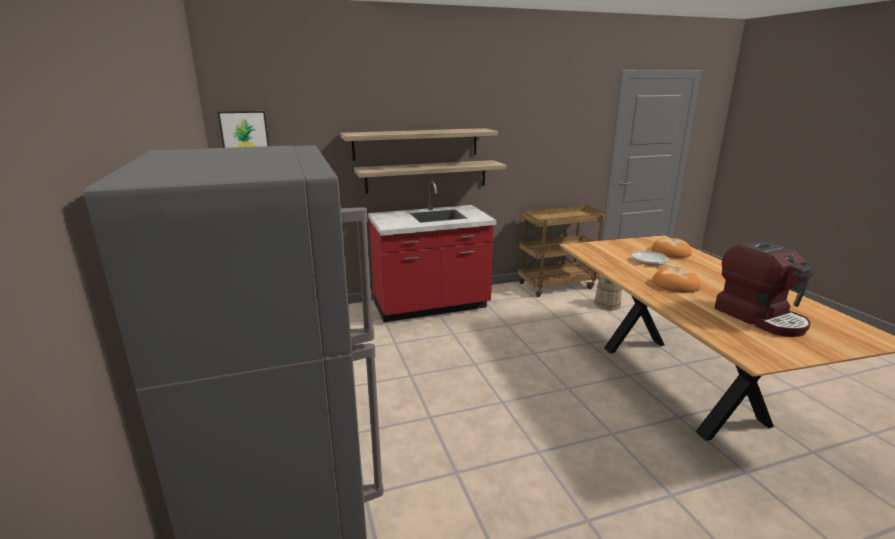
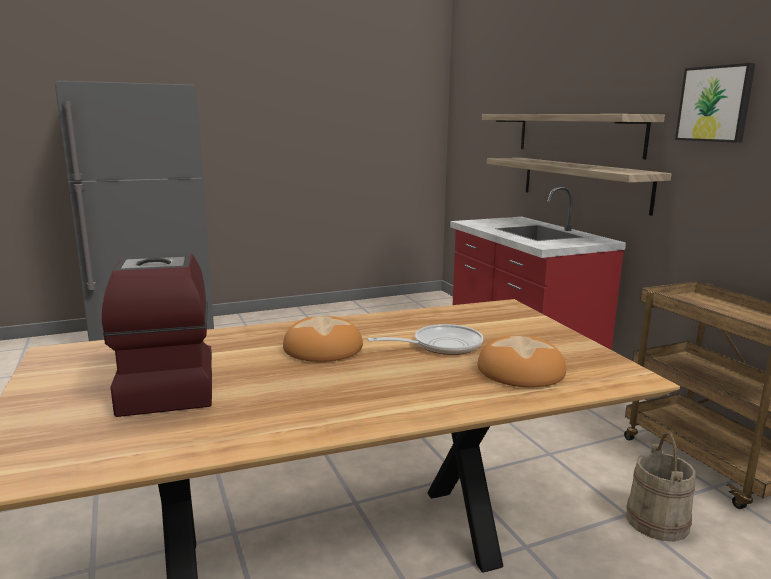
camera: 85 degrees right, 5 degrees down
picture [218,111,269,148] -> picture moved to [675,63,755,143]
coffee machine [714,241,814,337] -> coffee machine turned 105 degrees clockwise [102,253,212,417]

